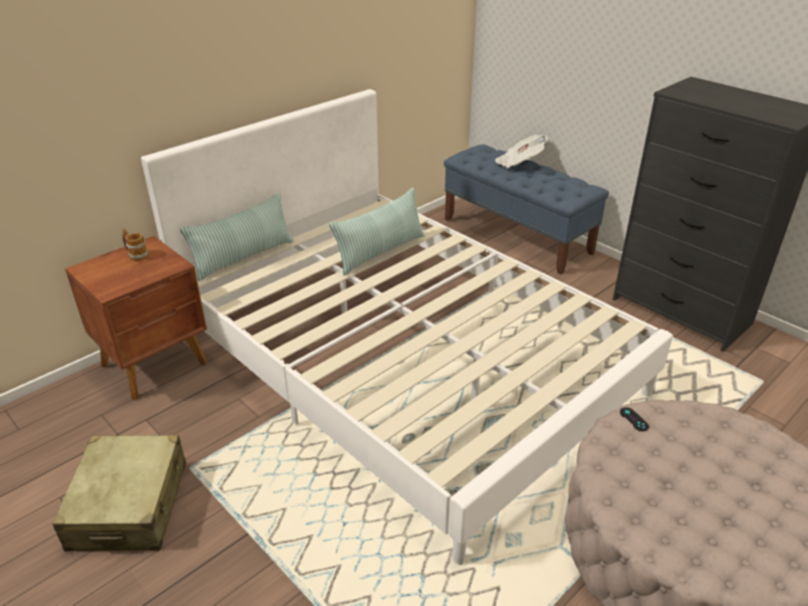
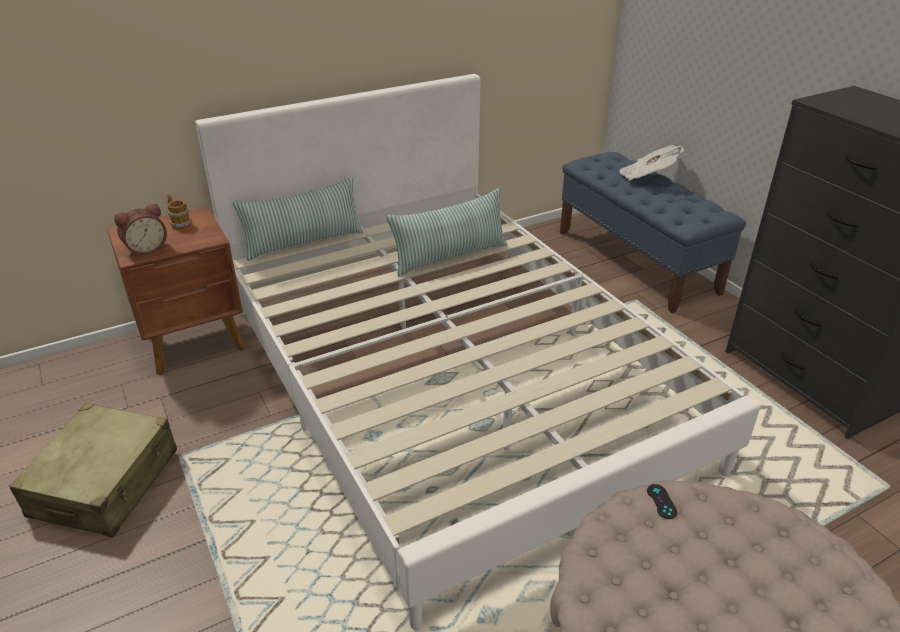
camera: 15 degrees right, 0 degrees up
none -> alarm clock [114,203,167,257]

